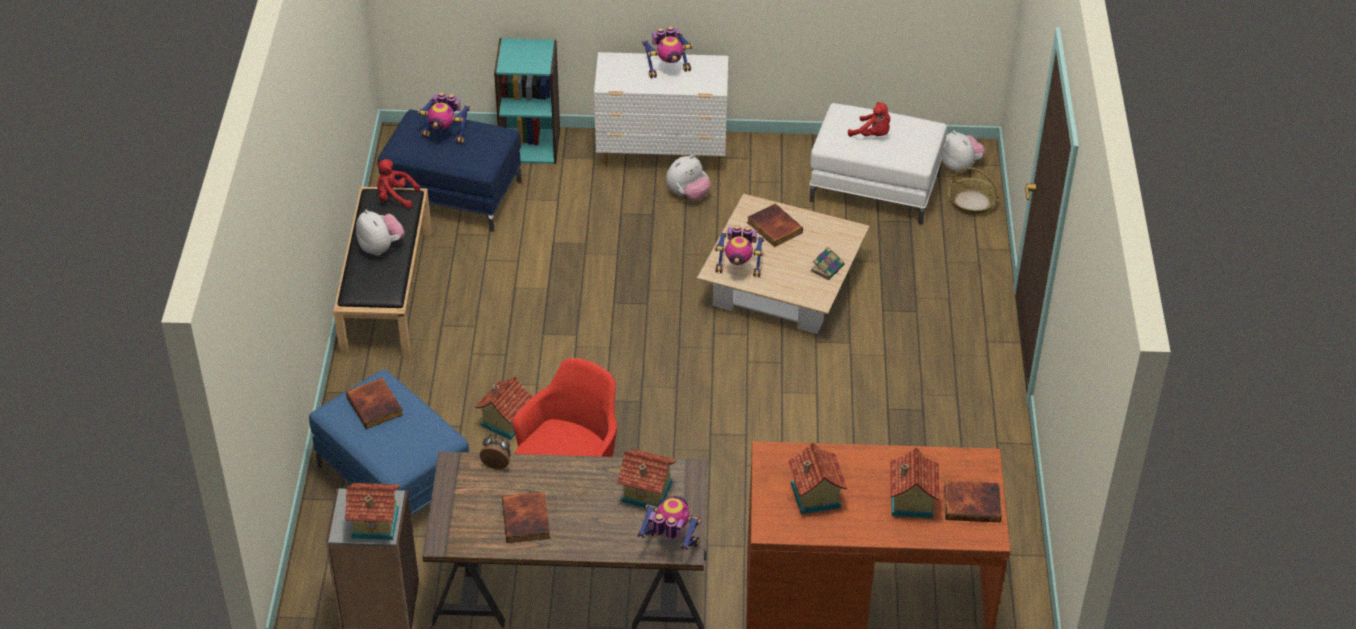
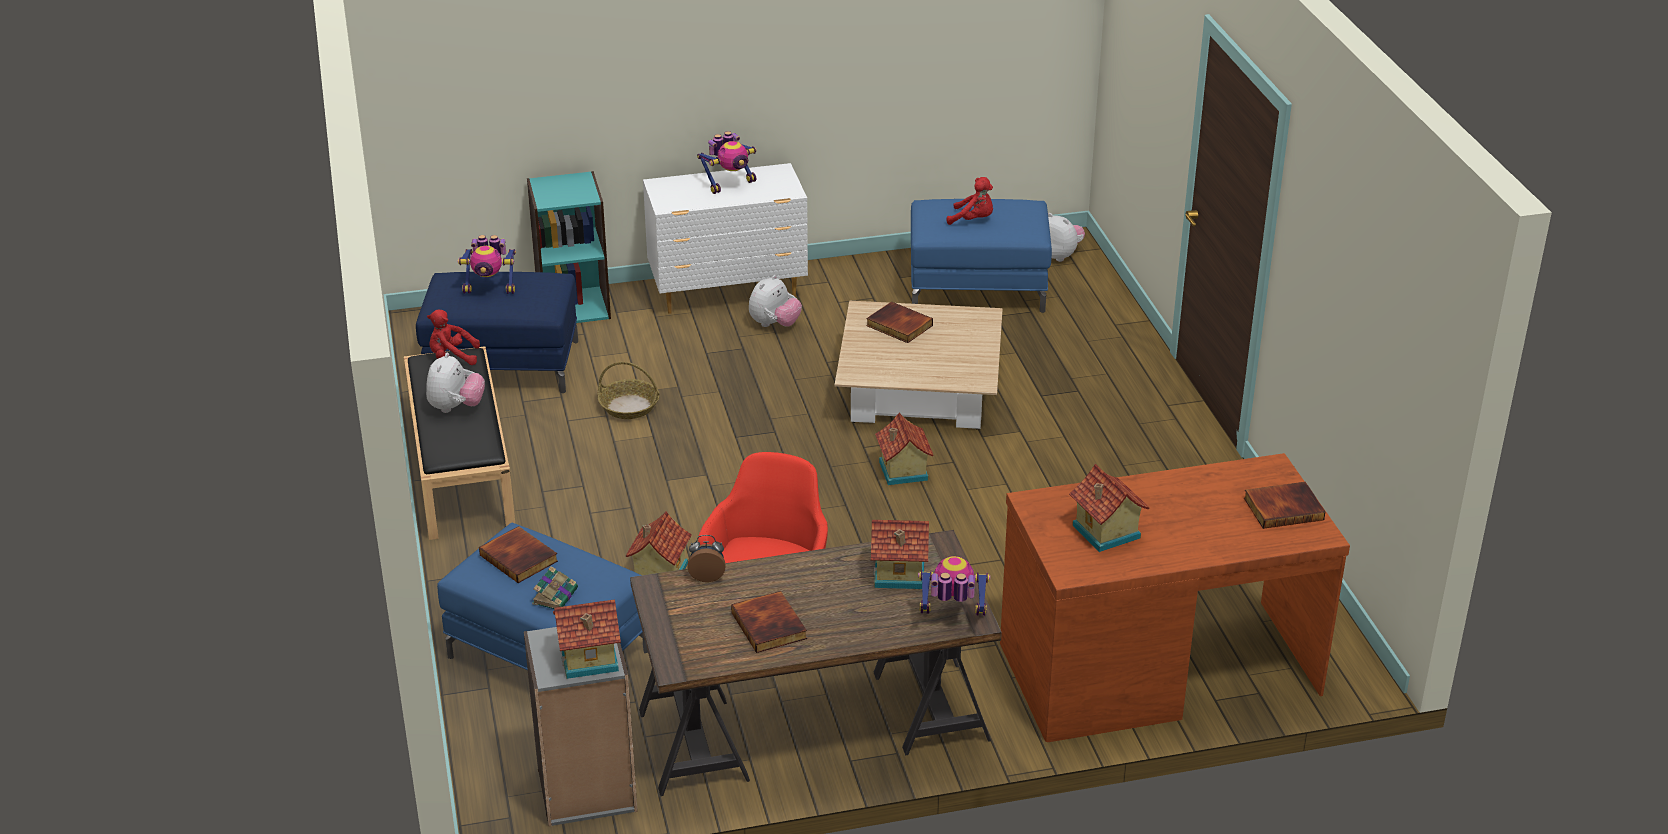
camera: 15 degrees left, 10 degrees down
plush toy [356,210,405,256] -> plush toy turned 60 degrees clockwise [426,352,485,413]
toy robot [714,225,764,277] -> none
white ottoman [809,103,947,225] -> blue ottoman [911,199,1052,313]
book [810,247,844,280] -> book moved to [532,566,578,609]
toy house [890,447,940,518] -> toy house moved to [875,413,933,485]
basket [948,167,999,214] -> basket moved to [598,362,660,419]

